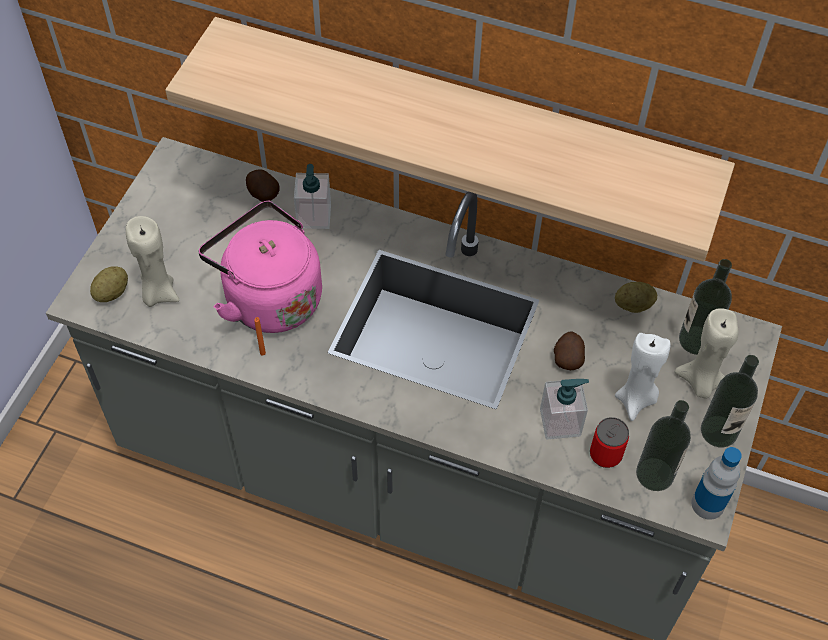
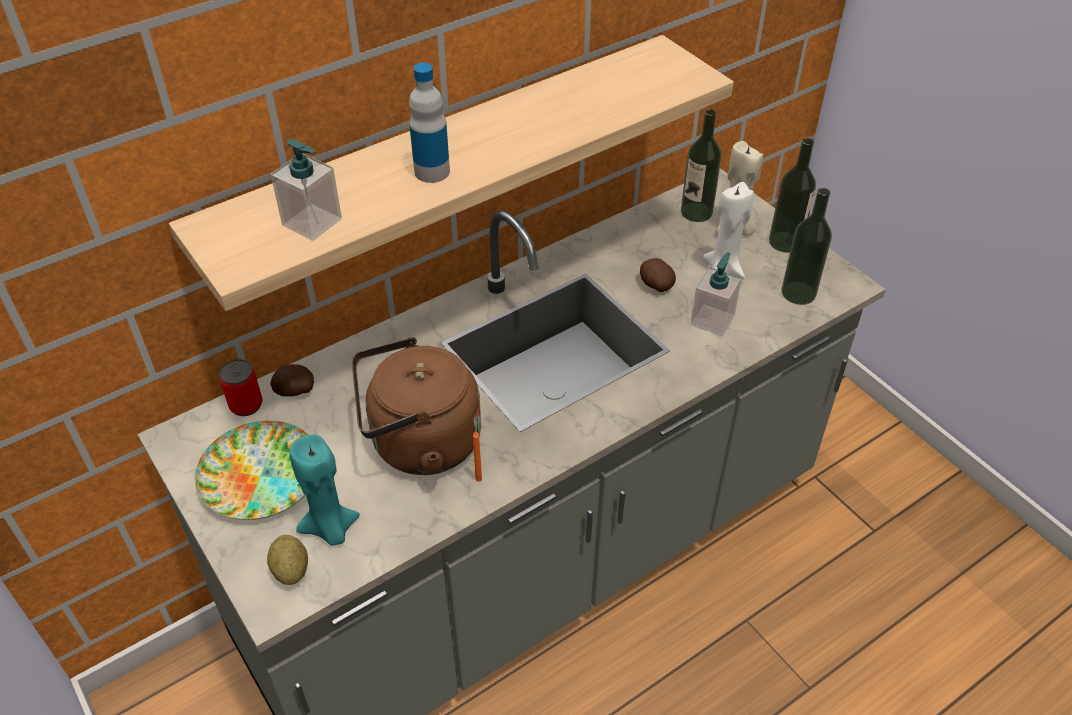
camera: 55 degrees left, 10 degrees down
beige candle [126,216,179,307] -> turquoise candle [290,435,360,546]
pink kettle [198,201,322,333] -> brown kettle [352,337,481,475]
soap dispenser [294,164,331,229] -> soap dispenser moved to [271,139,342,241]
can [590,417,629,468] -> can moved to [219,359,262,416]
potato [615,282,657,313] -> none
bottle [691,447,742,520] -> bottle moved to [409,63,450,183]
none -> plate [195,421,309,520]

